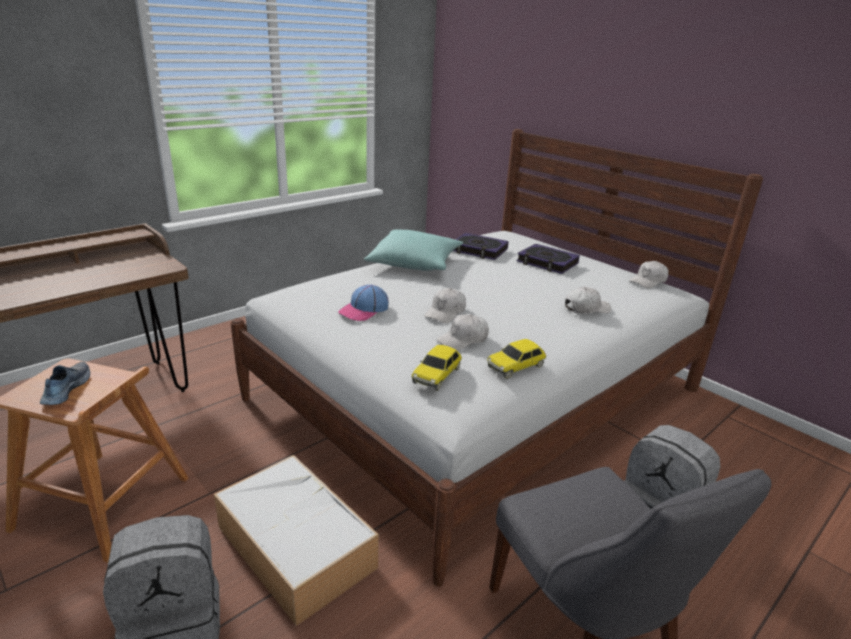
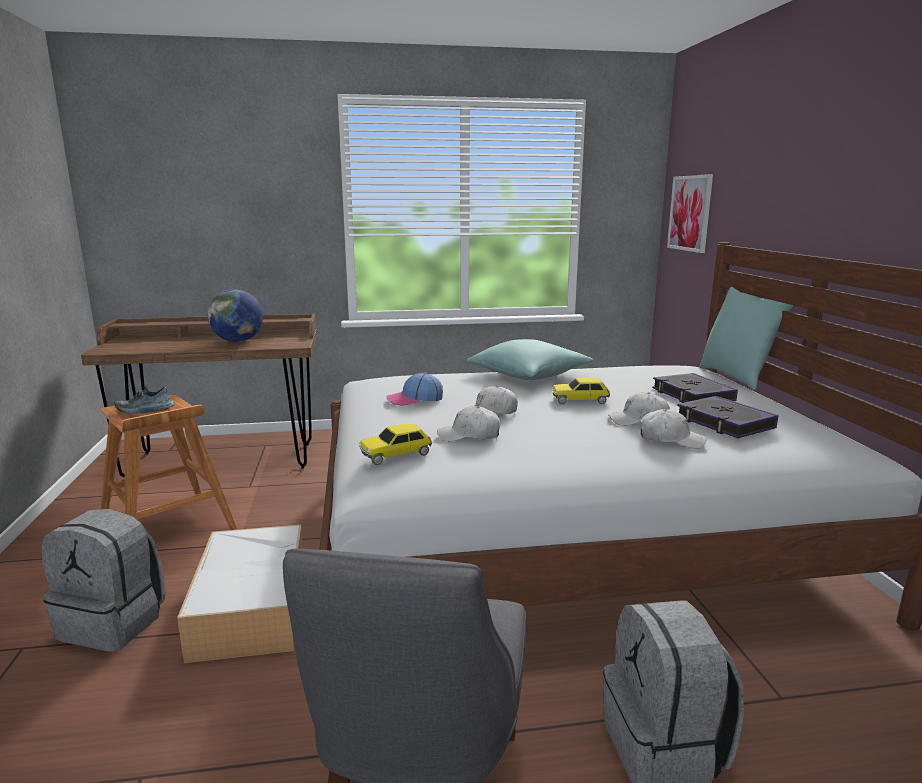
camera: 35 degrees right, 10 degrees down
shoe [40,361,90,405] -> shoe turned 135 degrees counterclockwise [114,386,175,414]
book [453,233,509,260] -> book moved to [677,396,778,438]
toy car [487,339,546,379] -> toy car moved to [552,378,610,404]
white cap [629,261,669,288] -> white cap moved to [608,392,670,426]
none -> globe [208,289,263,342]
none -> picture [667,174,713,253]
none -> turquoise pillow [700,287,793,390]

